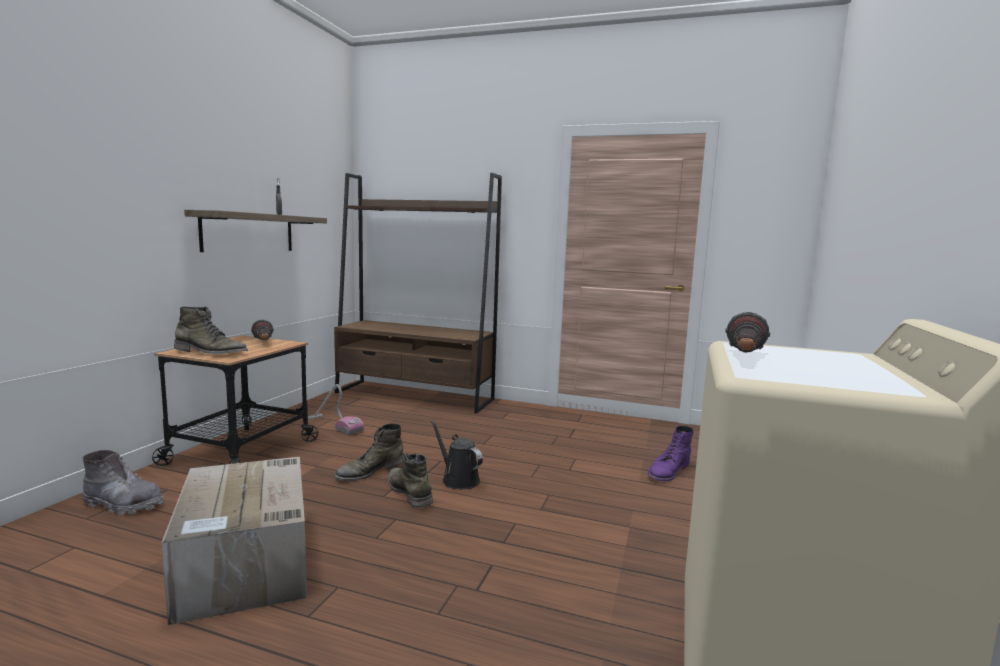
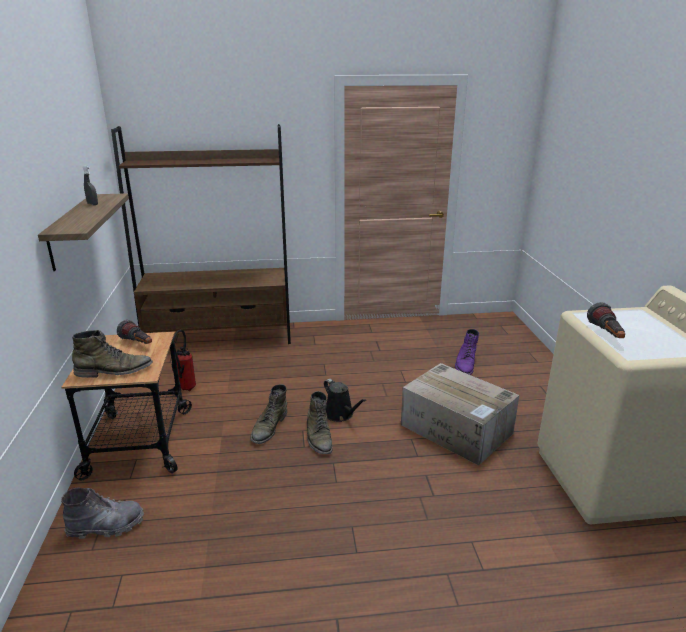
camera: 25 degrees left, 15 degrees up
cardboard box [162,457,307,625] -> cardboard box moved to [401,363,519,465]
vacuum cleaner [308,384,364,435] -> fire extinguisher [171,329,196,391]
green boot [387,453,433,508] -> green boot turned 135 degrees counterclockwise [307,391,333,454]
black watering can [431,420,483,489] -> black watering can turned 150 degrees counterclockwise [324,379,366,422]

